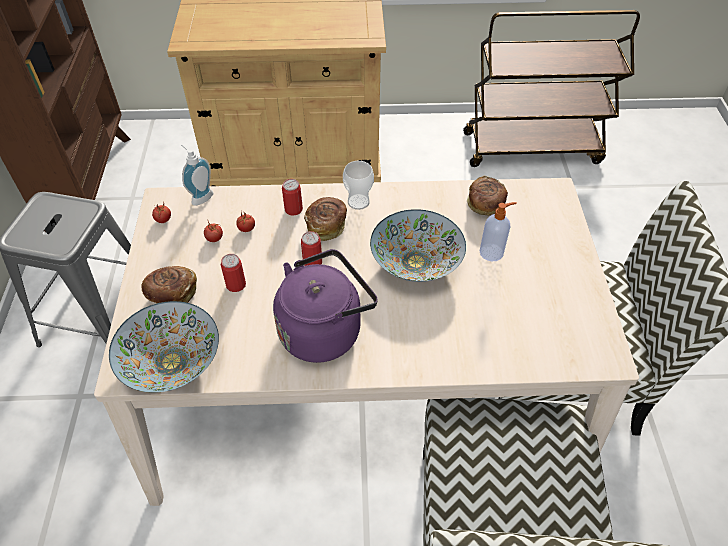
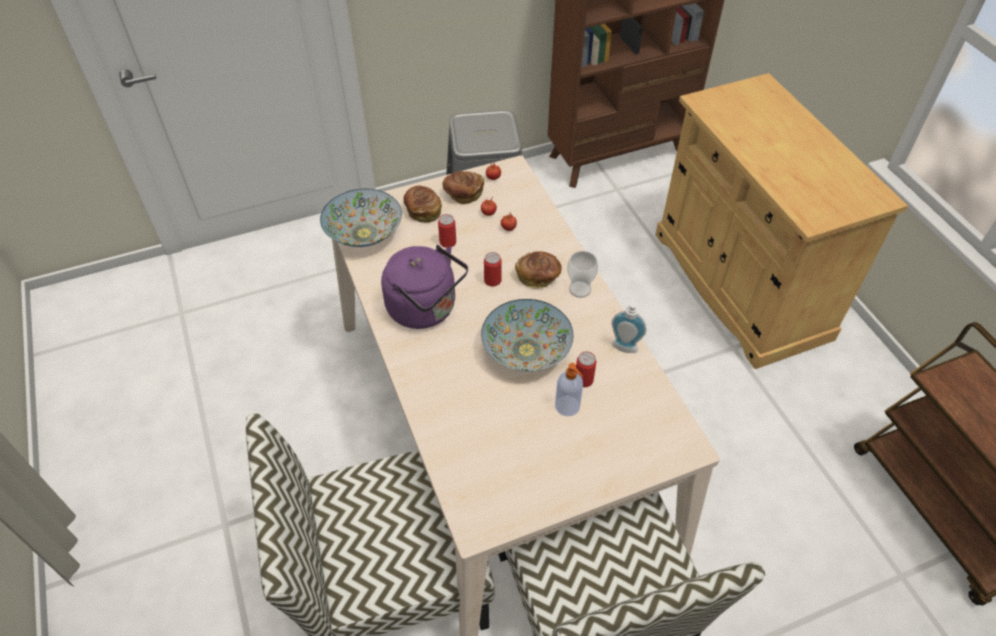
camera: 70 degrees right, 0 degrees up
soap dispenser [181,144,213,206] -> soap dispenser moved to [611,295,646,353]
can [282,179,303,216] -> can moved to [576,351,596,387]
bread [467,176,508,216] -> bread moved to [442,171,484,205]

